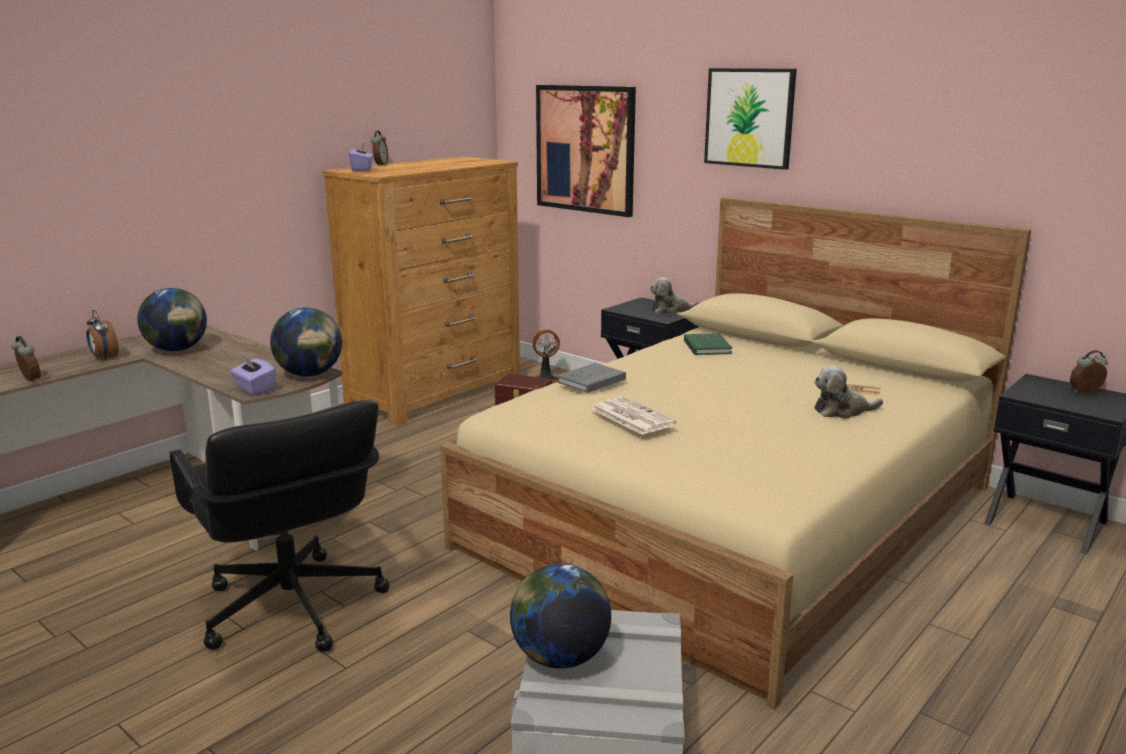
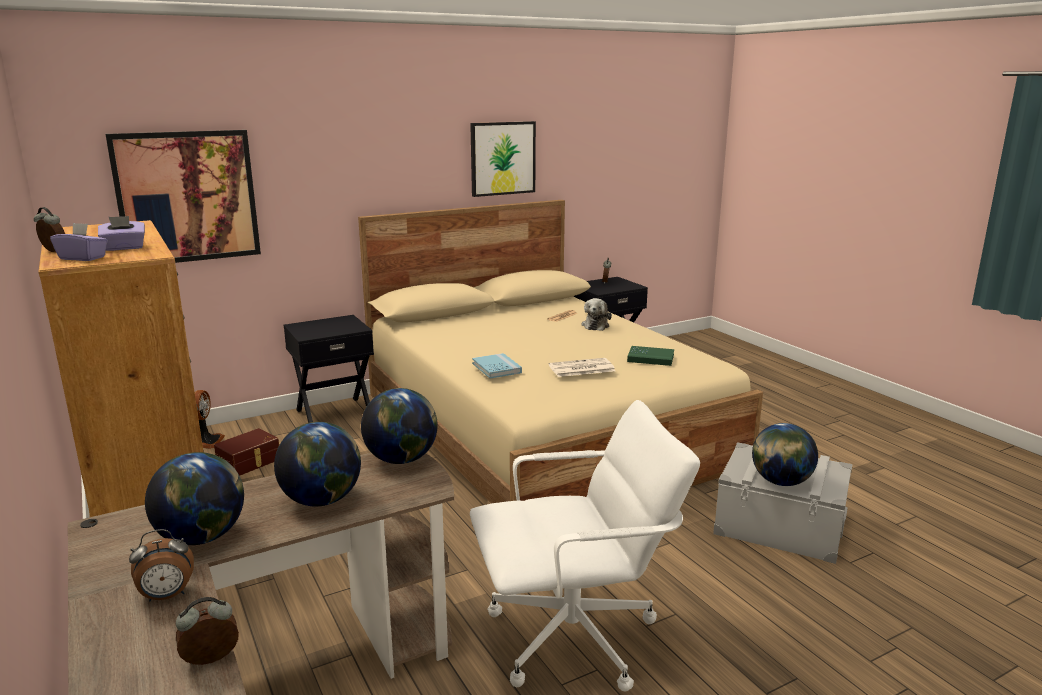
camera: 70 degrees left, 0 degrees up
black office chair [169,400,390,652] -> white office chair [470,400,700,692]
purple tissue box [230,354,276,395] -> purple tissue box moved to [98,216,145,251]
grey book [557,363,626,393] -> blue book [472,353,522,378]
plush toy [650,277,700,314] -> none
green book [684,333,732,355] -> green book moved to [627,346,674,366]
picture [704,68,797,170] -> picture moved to [470,121,536,197]
none -> globe [274,422,361,506]

